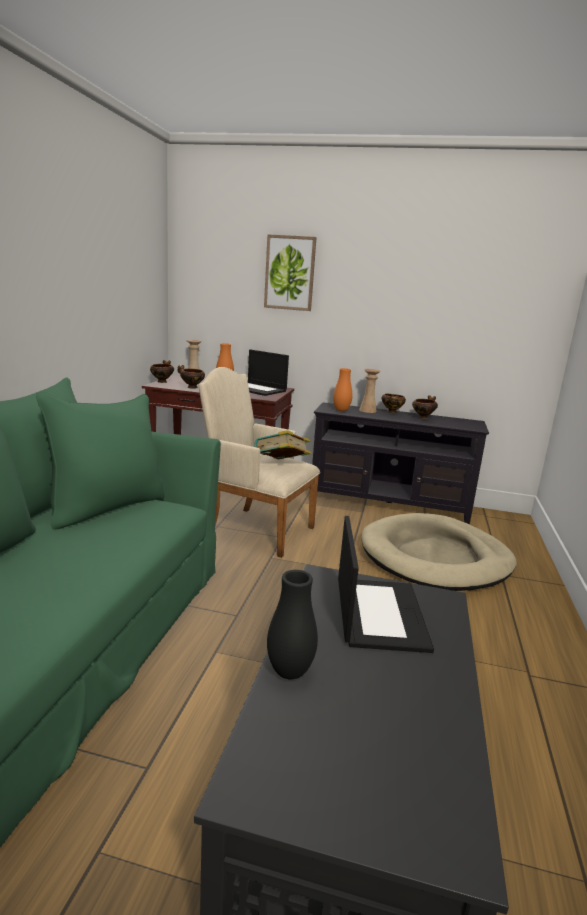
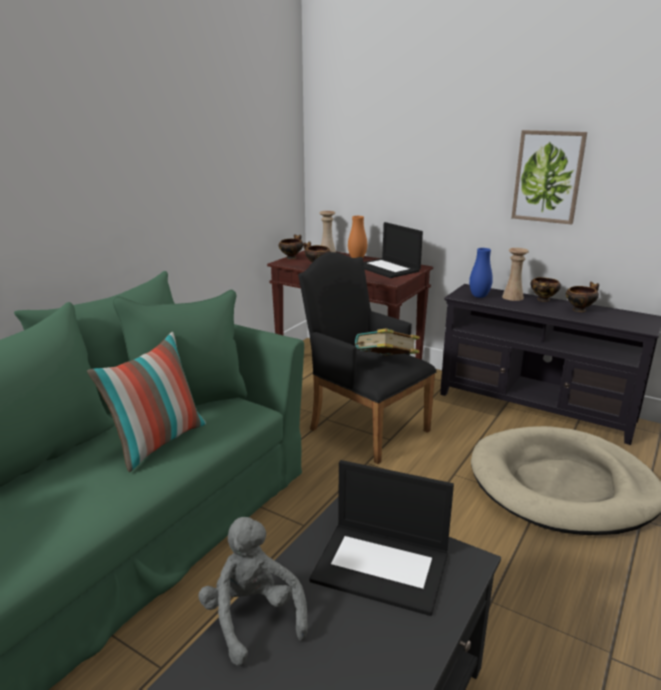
camera: 20 degrees right, 5 degrees up
beige armchair [199,367,320,558] -> black armchair [298,252,437,464]
picture [264,234,317,311] -> picture moved to [511,130,587,225]
black vase [267,570,318,679] -> grey plush toy [198,517,308,665]
orange vase [333,368,353,411] -> blue vase [469,248,493,298]
laptop [338,516,434,653] -> laptop turned 90 degrees clockwise [310,460,454,616]
none -> pillow [87,332,206,472]

